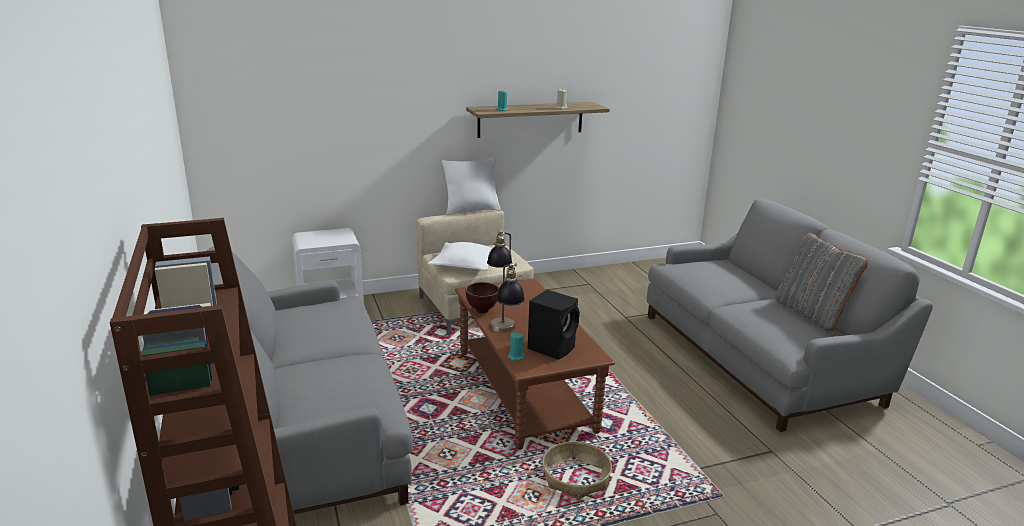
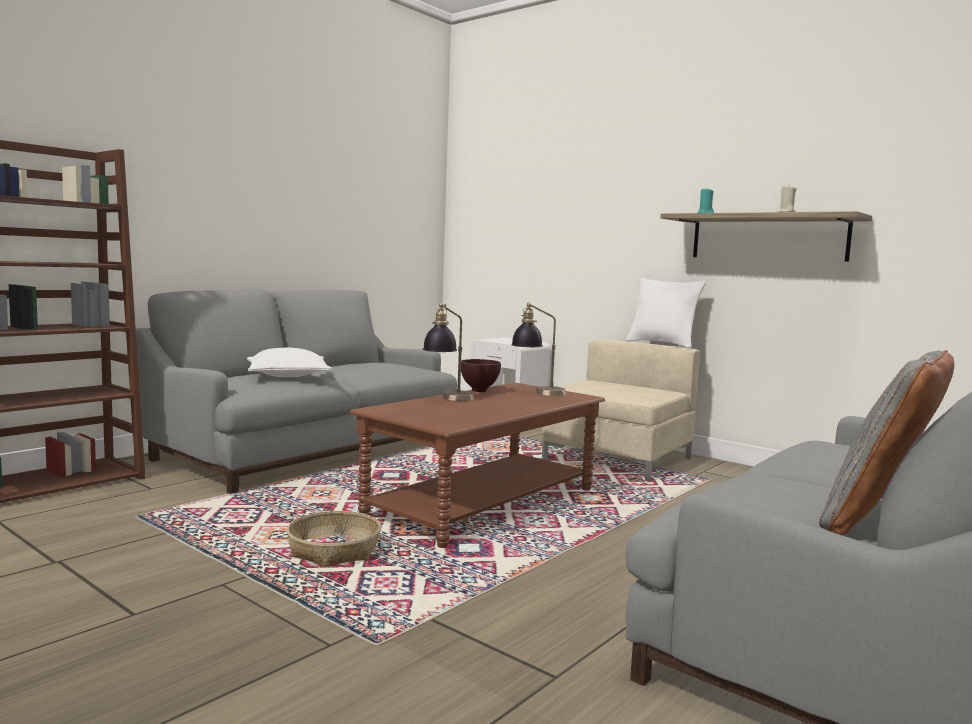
camera: 60 degrees right, 15 degrees down
white pillow [428,242,493,271] -> white pillow moved to [247,348,332,377]
turquoise candle [508,332,525,361] -> none
black speaker [528,290,580,360] -> none

